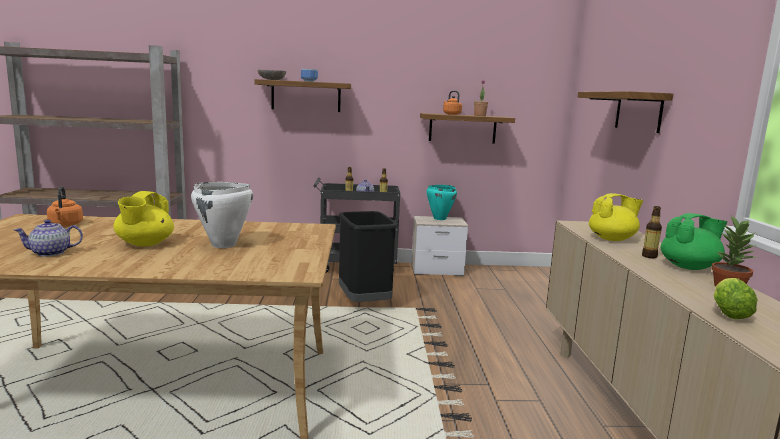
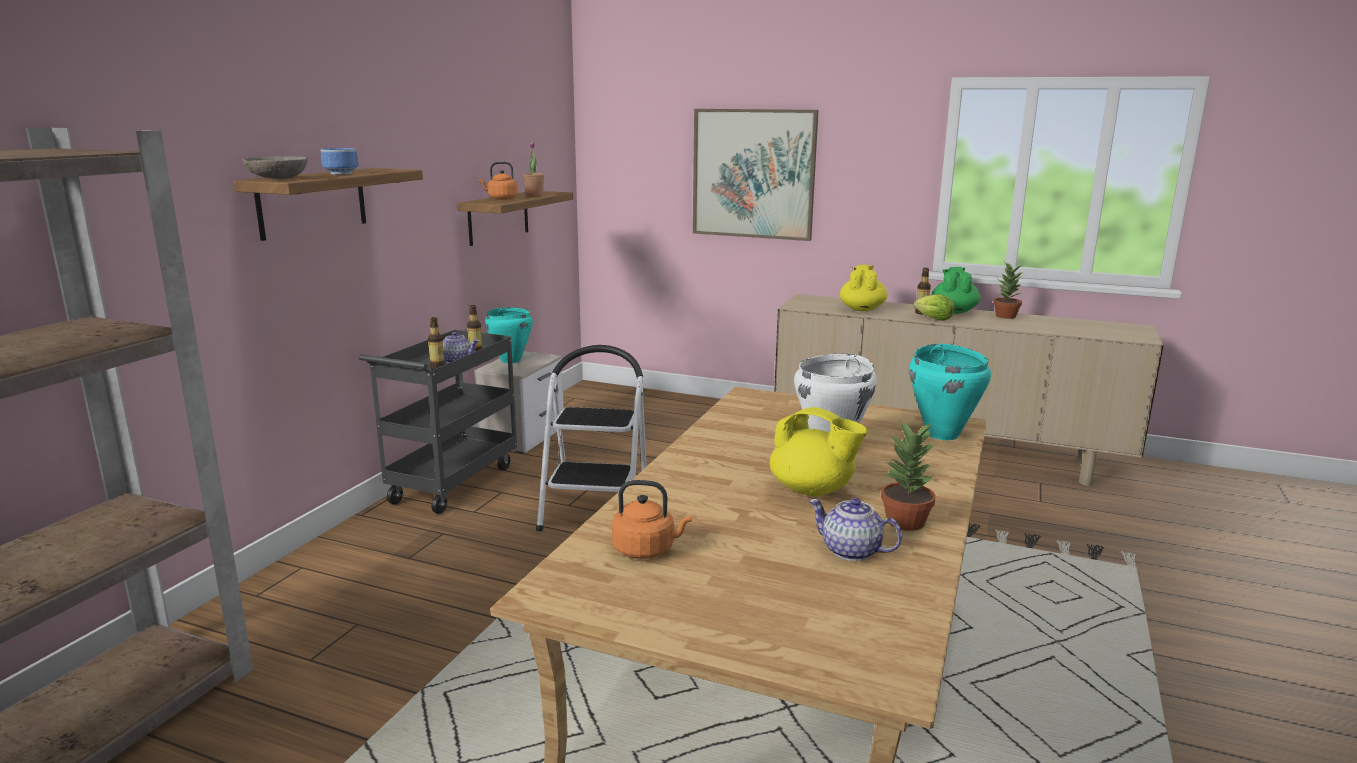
camera: 65 degrees left, 5 degrees up
teapot [14,219,83,257] -> teapot turned 120 degrees clockwise [809,498,902,561]
black trash can [339,211,397,302] -> step ladder [536,345,646,531]
shelf [577,91,673,133] -> picture [693,109,819,241]
lettuce [713,278,758,319] -> lettuce moved to [914,294,955,321]
none -> potted plant [881,421,936,531]
none -> turquoise cooking pot [909,344,991,440]

